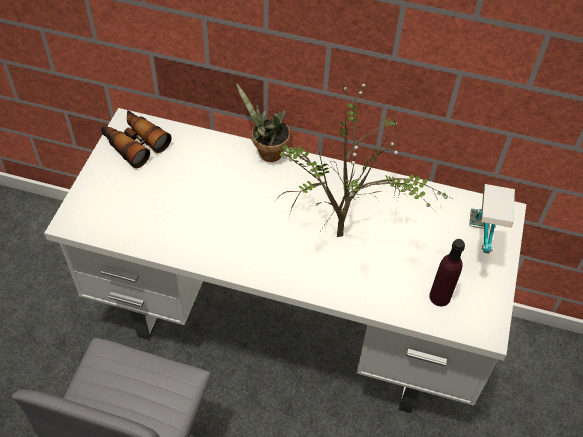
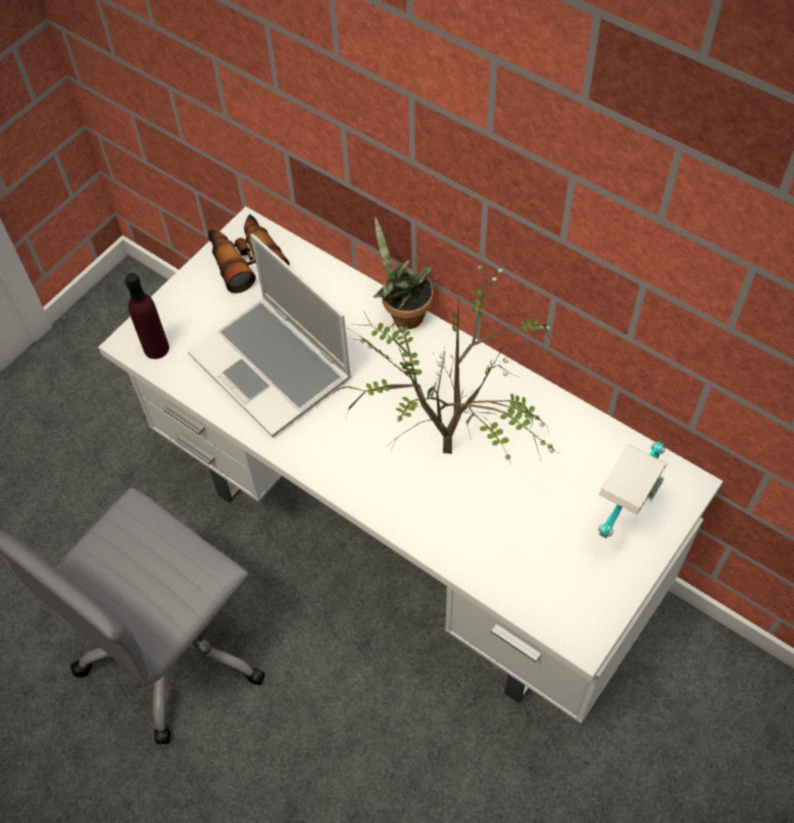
camera: 25 degrees right, 5 degrees up
purple bottle [429,239,465,306] -> purple bottle moved to [125,273,169,359]
none -> laptop [188,234,352,437]

